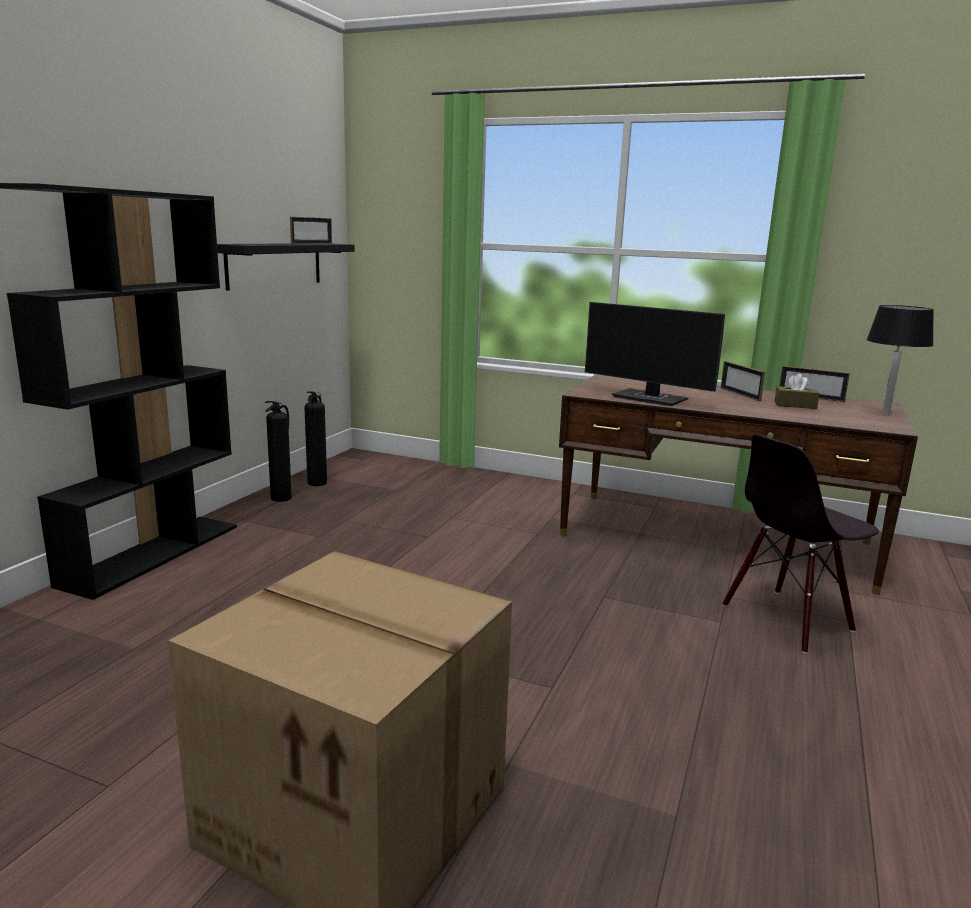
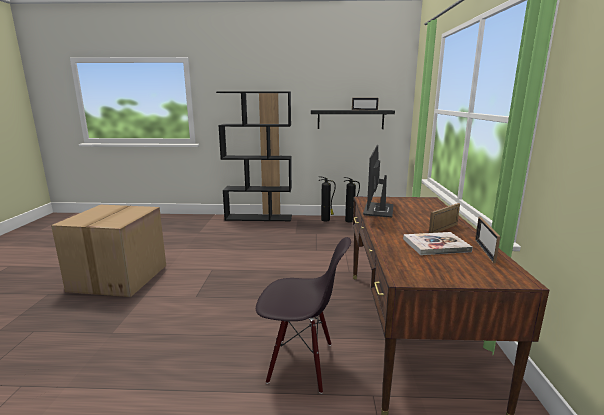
camera: 70 degrees right, 0 degrees up
black chair [722,435,879,654] -> black chair turned 150 degrees clockwise [256,237,351,394]
brown tissue box [774,374,820,409] -> book [403,232,473,255]
black table lamp [866,305,934,415] -> none

